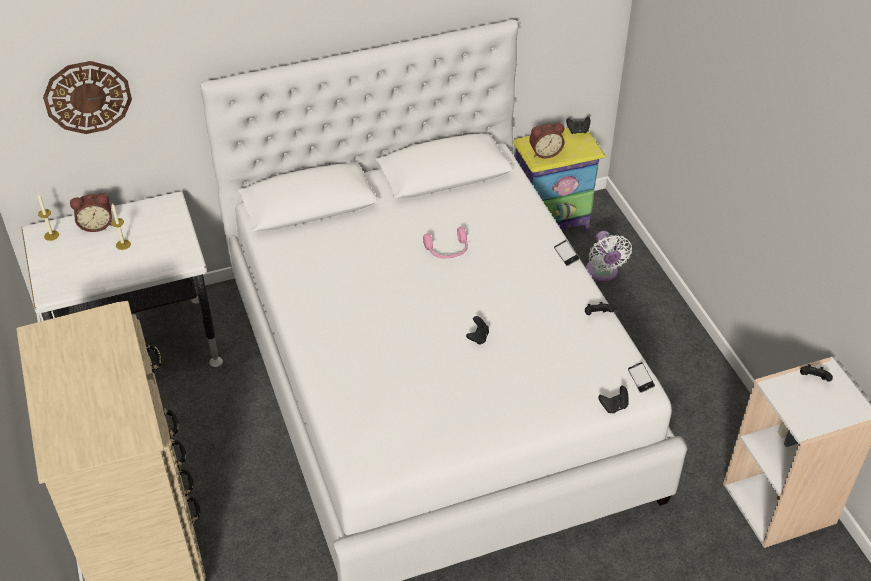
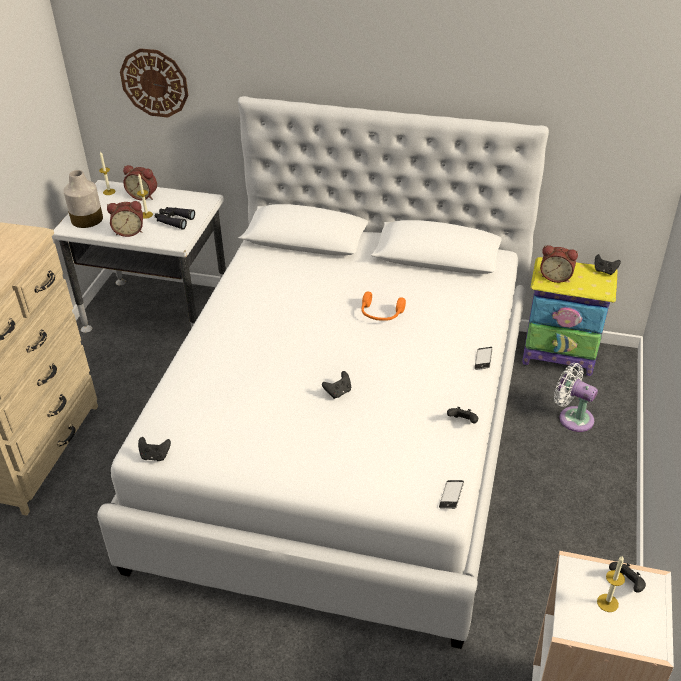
camera: 35 degrees right, 5 degrees down
pink headphones [423,227,468,258] -> orange headphones [361,292,406,321]
white fan [586,231,632,282] -> white fan turned 105 degrees clockwise [554,363,598,432]
black game controller [598,386,629,413] -> black game controller moved to [138,437,171,461]
none -> beige vase [63,170,103,228]
none -> alarm clock [107,201,143,237]
none -> black binoculars [155,207,195,230]
none -> candle [597,555,625,612]

